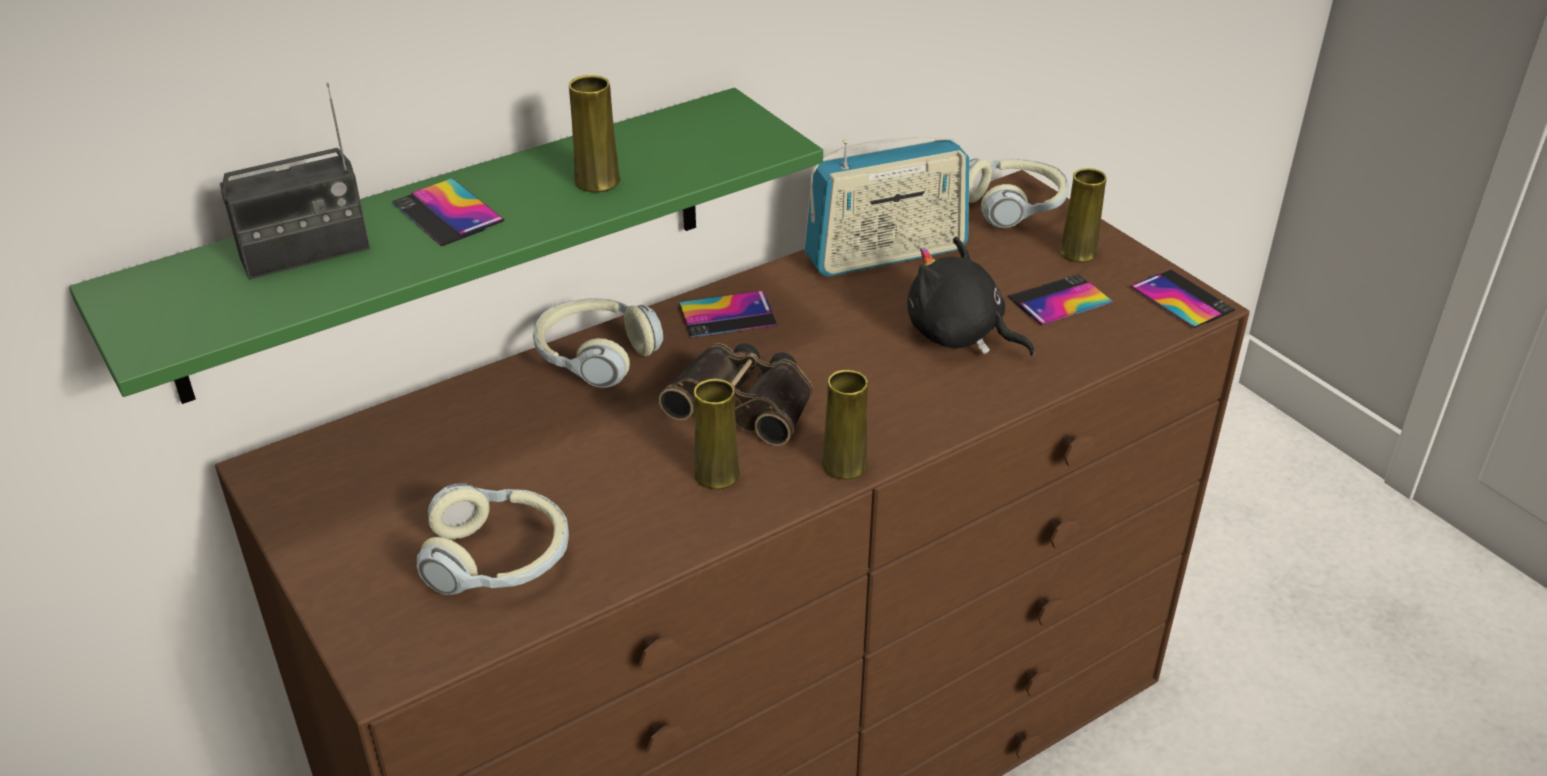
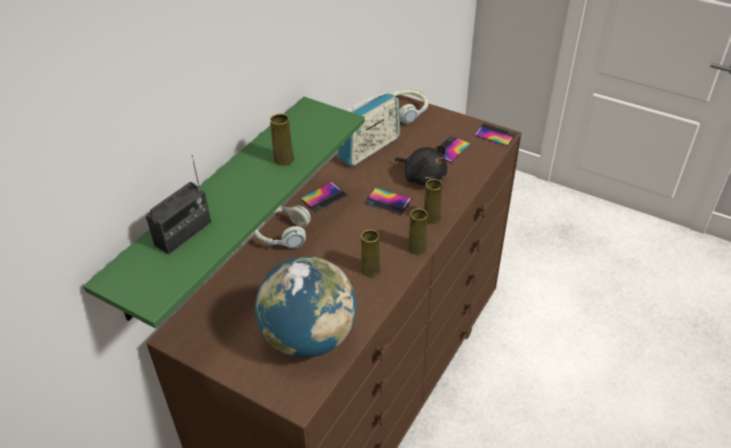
camera: 25 degrees left, 5 degrees up
phone [391,178,505,246] -> phone moved to [364,187,412,215]
headphones [417,484,569,595] -> globe [255,256,356,358]
binoculars [659,343,813,446] -> none
black plush toy [907,237,1035,356] -> black plush toy turned 150 degrees counterclockwise [395,146,447,185]
yellow vase [1059,168,1106,262] -> yellow vase moved to [423,179,442,224]

